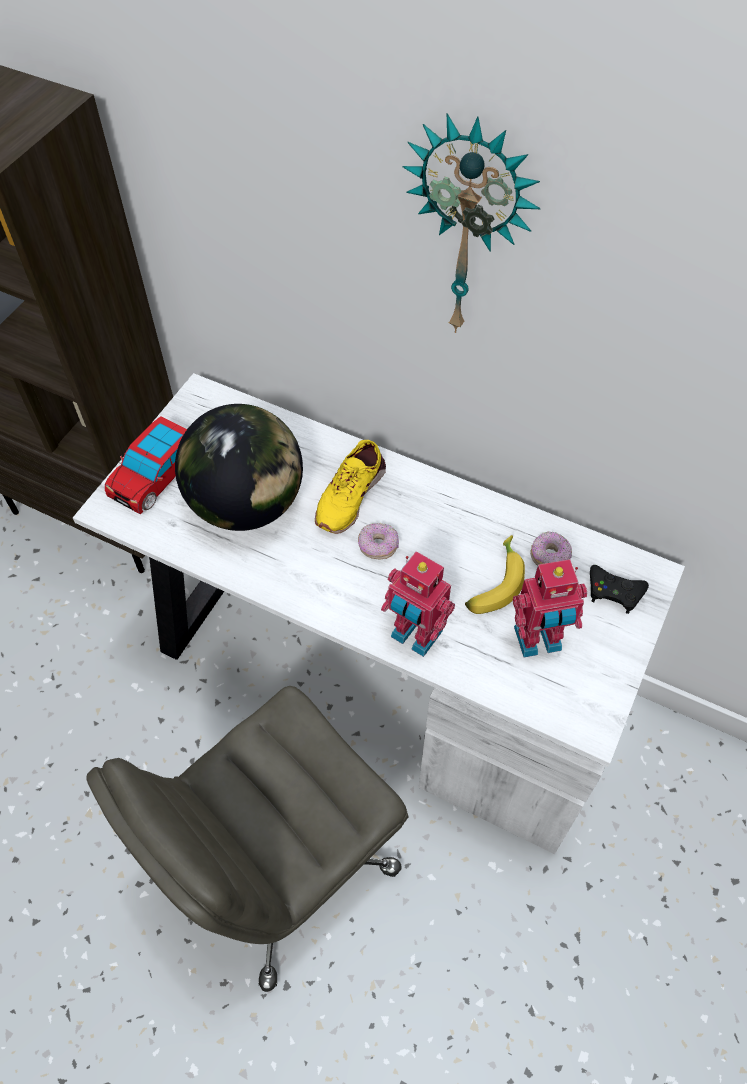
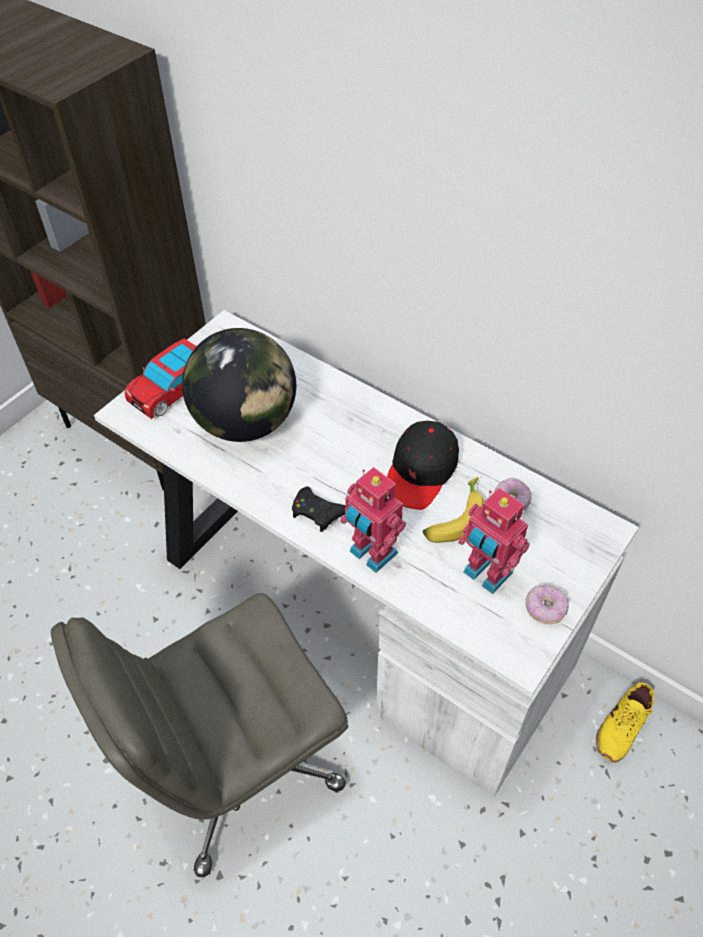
camera: 10 degrees right, 5 degrees down
yellow shoe [315,440,386,534] -> yellow shoe moved to [596,683,654,763]
donut [358,523,399,560] -> donut moved to [526,585,569,624]
wall clock [402,113,541,333] -> none
toy robot [513,559,587,657] -> toy robot turned 45 degrees clockwise [458,488,530,594]
black game controller [590,565,649,614] -> black game controller moved to [292,486,346,532]
none -> black cap [387,420,459,510]

